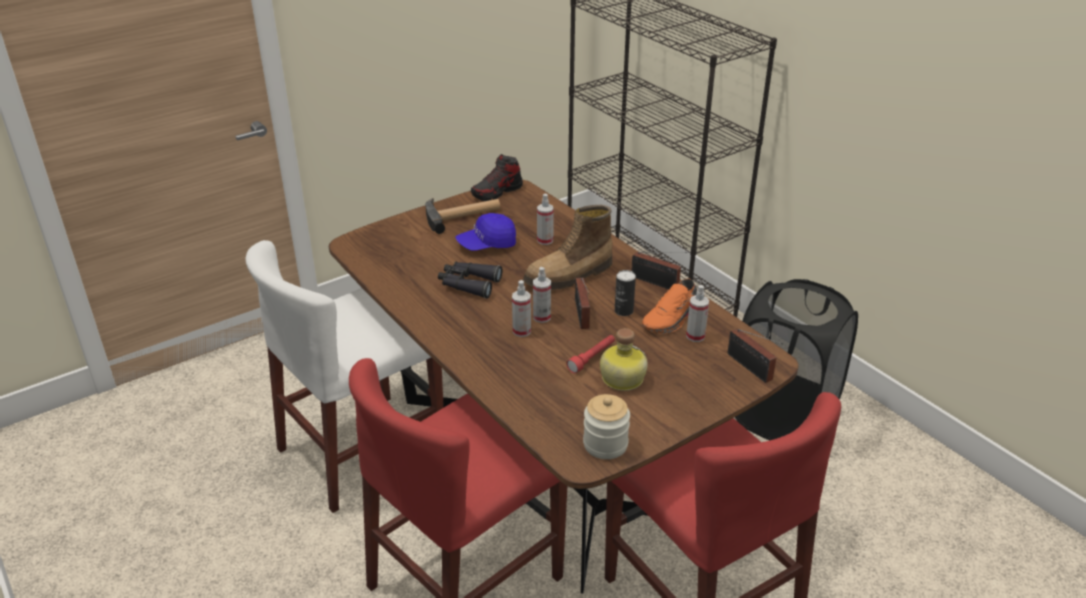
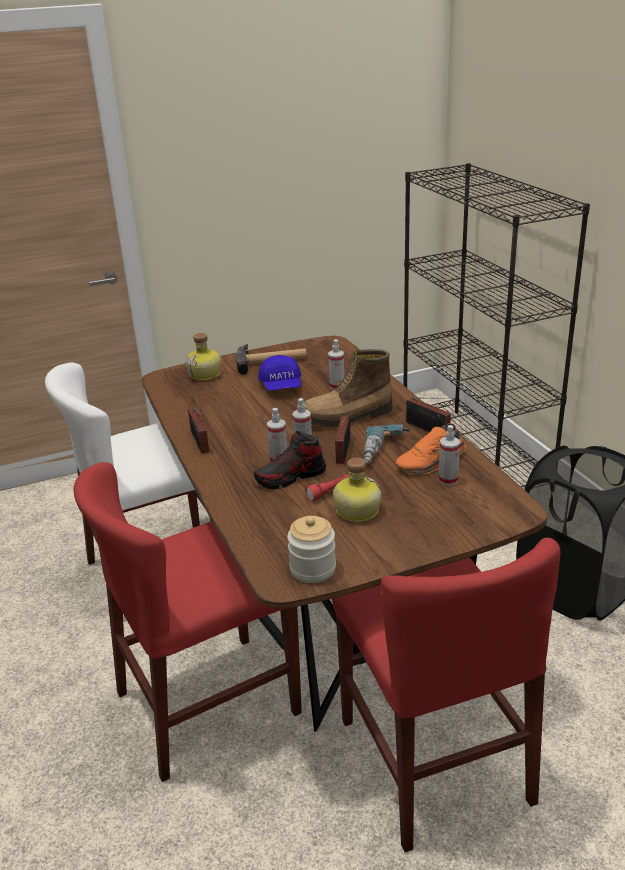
camera: 15 degrees right, 5 degrees down
black binoculars [438,262,502,299] -> none
blue cap [456,213,516,251] -> blue cap turned 90 degrees counterclockwise [258,355,301,391]
shoe [471,154,523,201] -> shoe moved to [254,431,326,489]
can [615,270,636,316] -> power drill [364,424,410,464]
radio [728,329,783,383] -> radio moved to [188,408,209,454]
none -> bottle [185,333,221,381]

